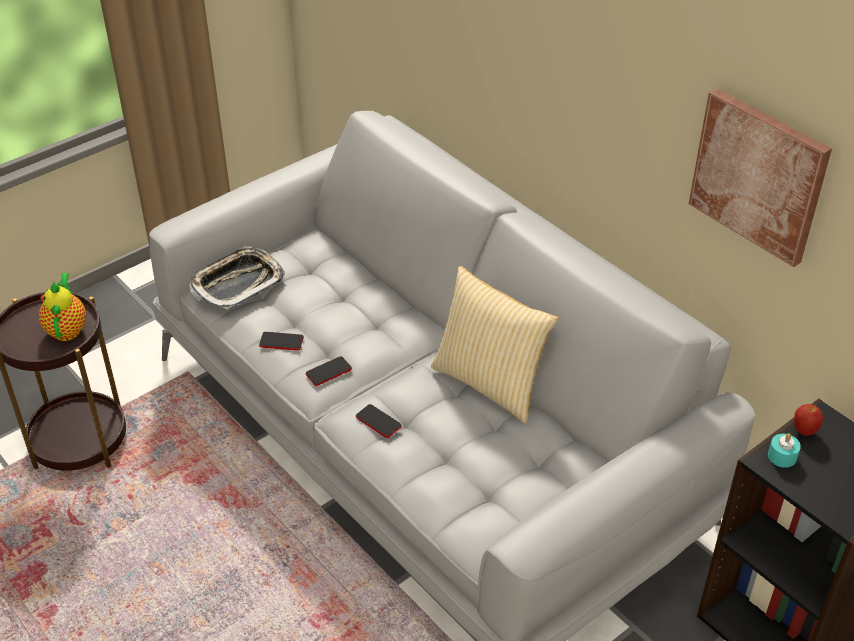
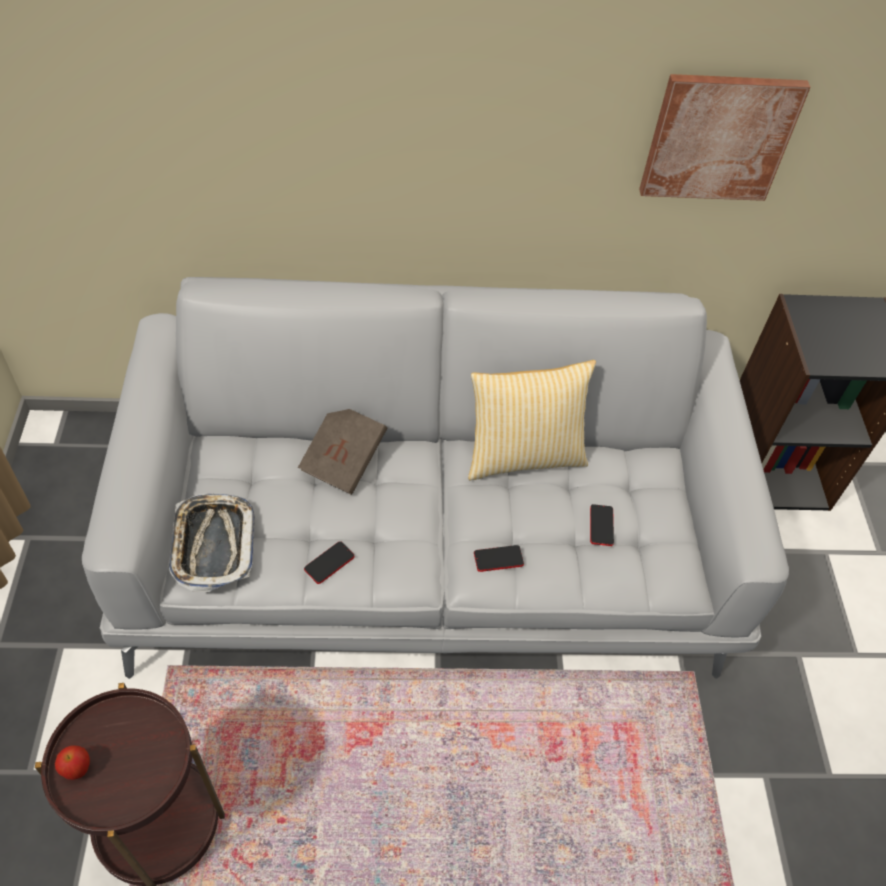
camera: 55 degrees left, 10 degrees up
teapot [39,273,86,341] -> none
phone [306,356,352,386] -> phone moved to [590,504,614,546]
turquoise candle [768,433,801,468] -> none
apple [794,404,823,436] -> apple moved to [55,745,90,780]
none -> brown book [298,409,387,495]

